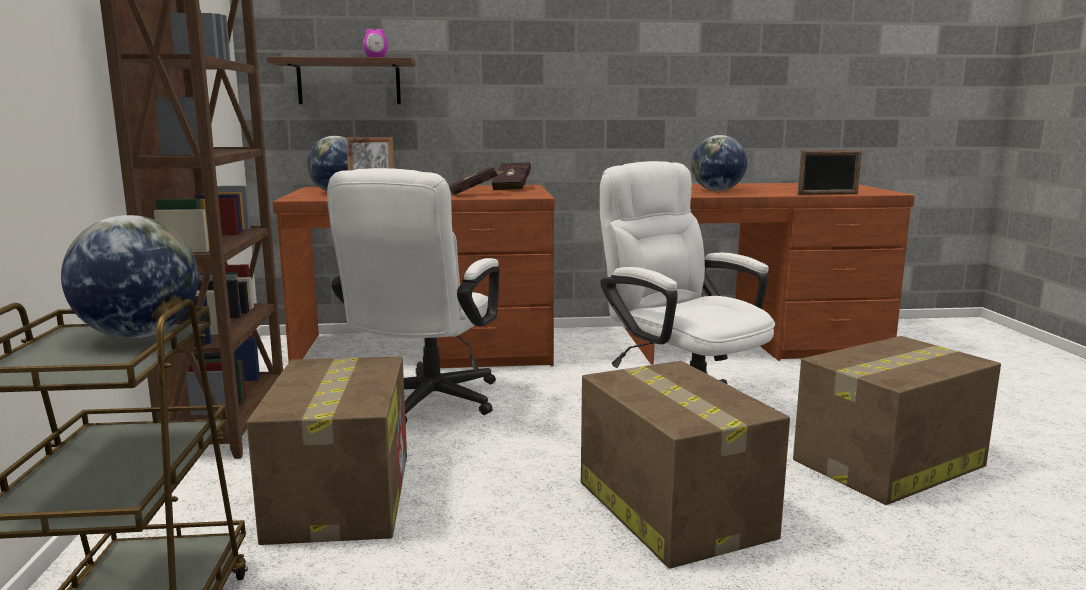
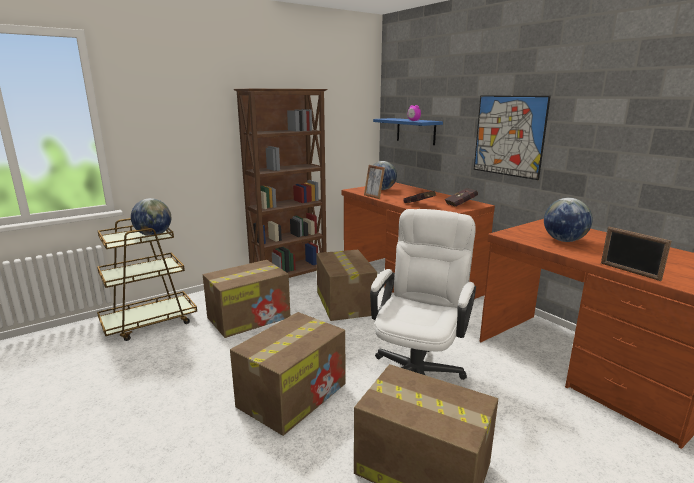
camera: 60 degrees right, 5 degrees up
brown shelf [267,57,415,104] -> blue shelf [373,118,443,145]
white office chair [327,168,500,422] -> cardboard box [316,250,377,321]
none -> picture [474,96,551,180]

